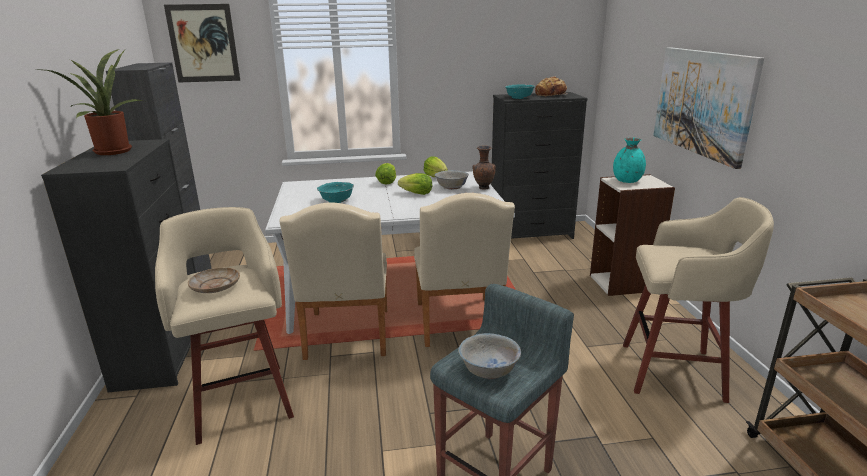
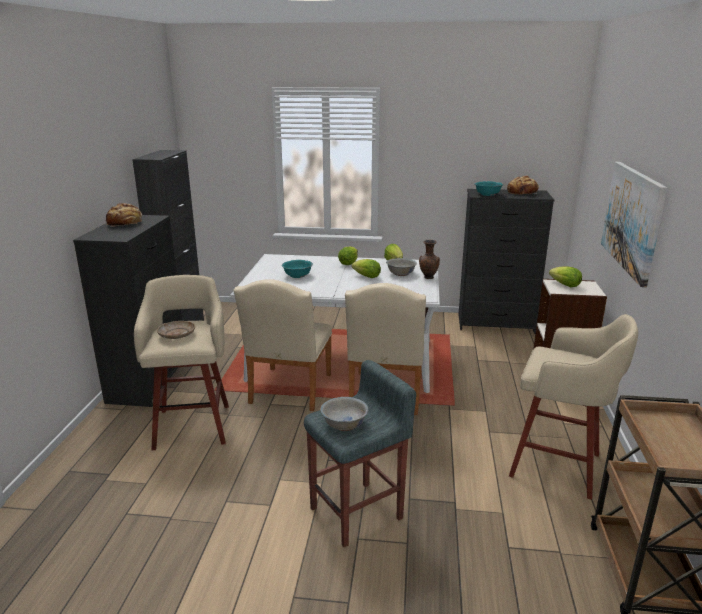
camera: 15 degrees right, 0 degrees up
potted plant [46,49,143,155] -> bread [106,203,142,227]
picture [164,4,240,83] -> none
turquoise vase [613,137,646,183] -> lettuce [549,266,582,287]

